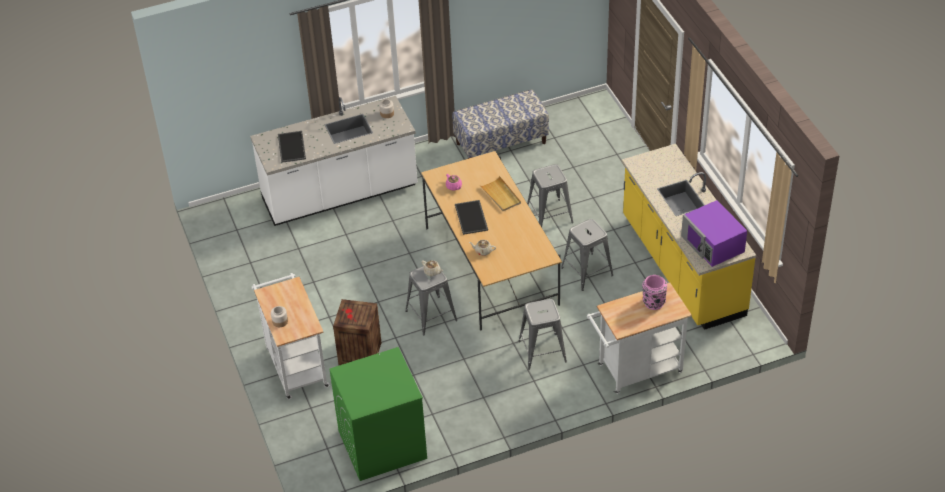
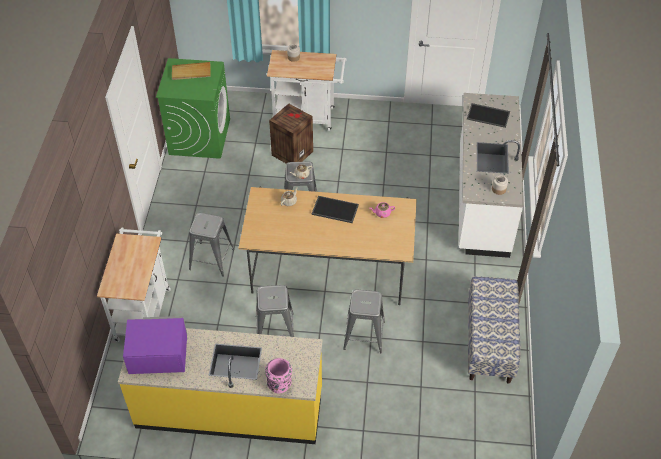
camera: 115 degrees right, 5 degrees up
beige tray [481,176,521,211] -> beige tray moved to [172,62,211,80]
pink vase [642,275,667,310] -> pink vase moved to [265,358,292,393]

